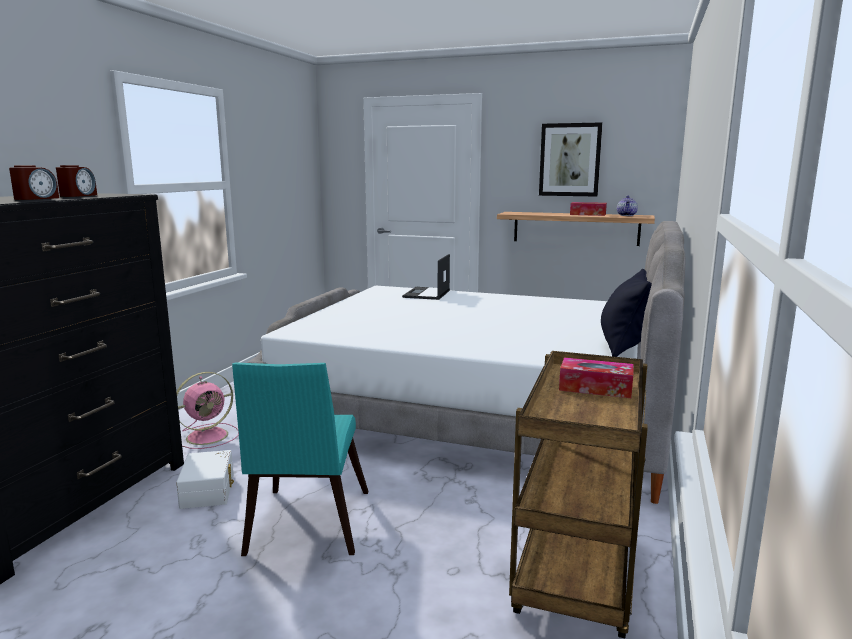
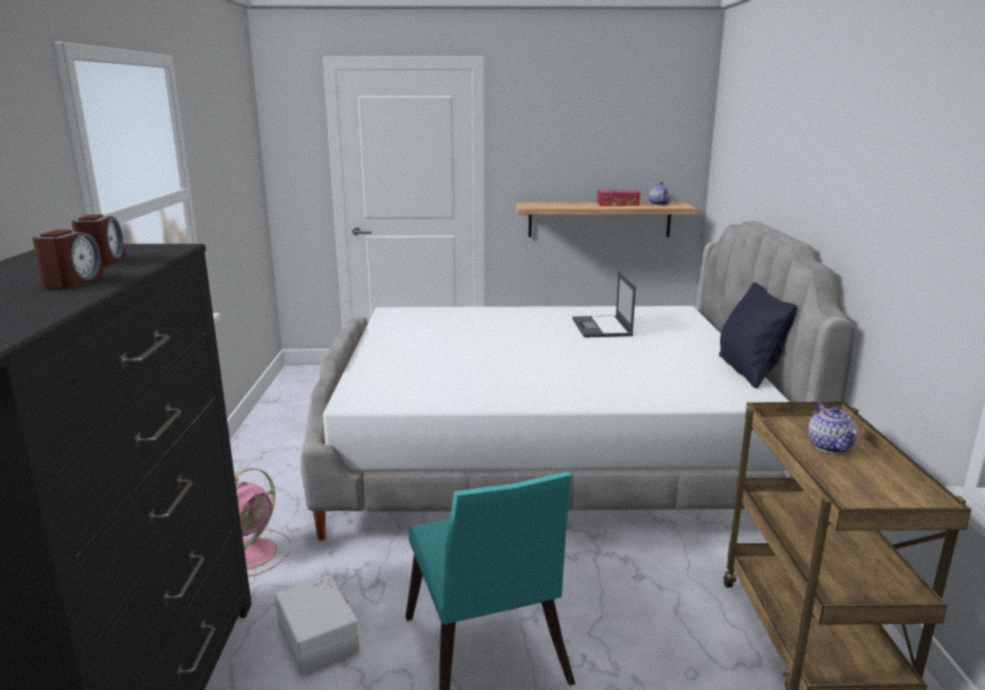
camera: 20 degrees left, 5 degrees up
laptop [402,254,450,300] -> laptop moved to [572,272,636,338]
picture [539,122,602,196] -> none
tissue box [559,358,633,398] -> teapot [808,403,858,453]

